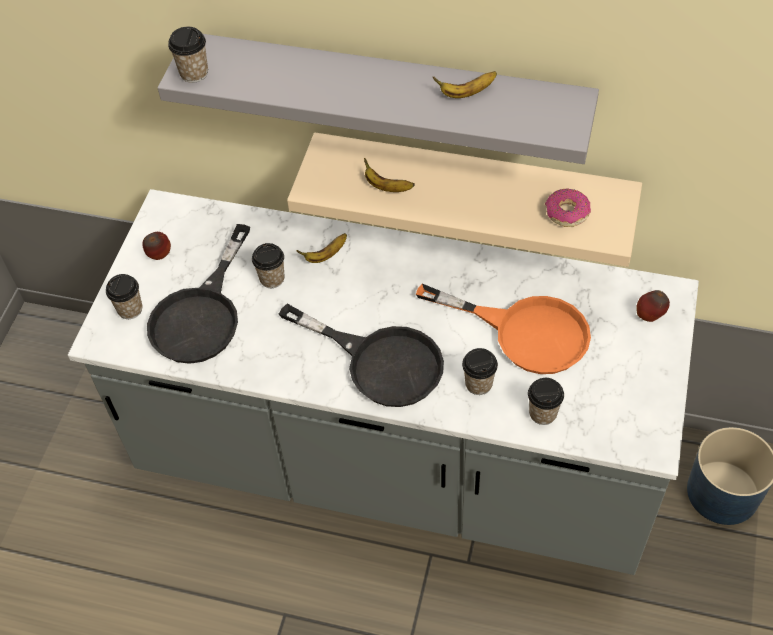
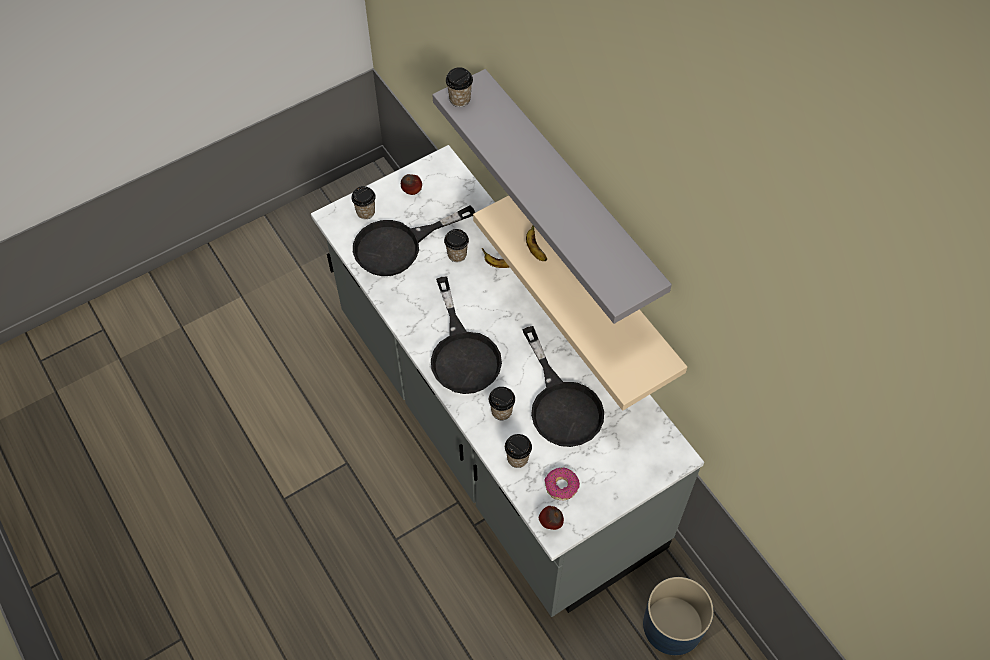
camera: 40 degrees right, 5 degrees up
orange frying pan [416,284,591,374] -> black frying pan [522,326,604,447]
banana [433,71,497,98] -> none
donut [545,188,591,227] -> donut moved to [545,468,580,500]
apple [636,290,670,322] -> apple moved to [539,506,564,530]

